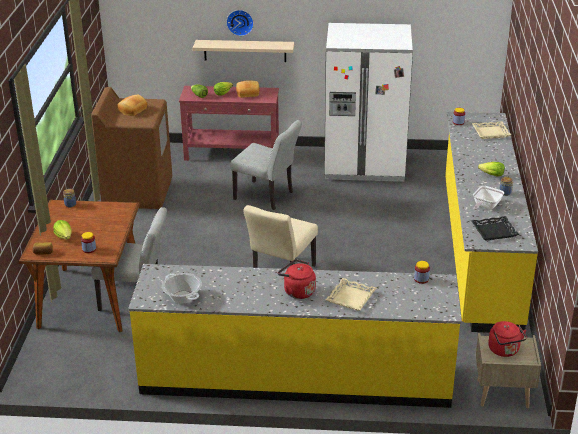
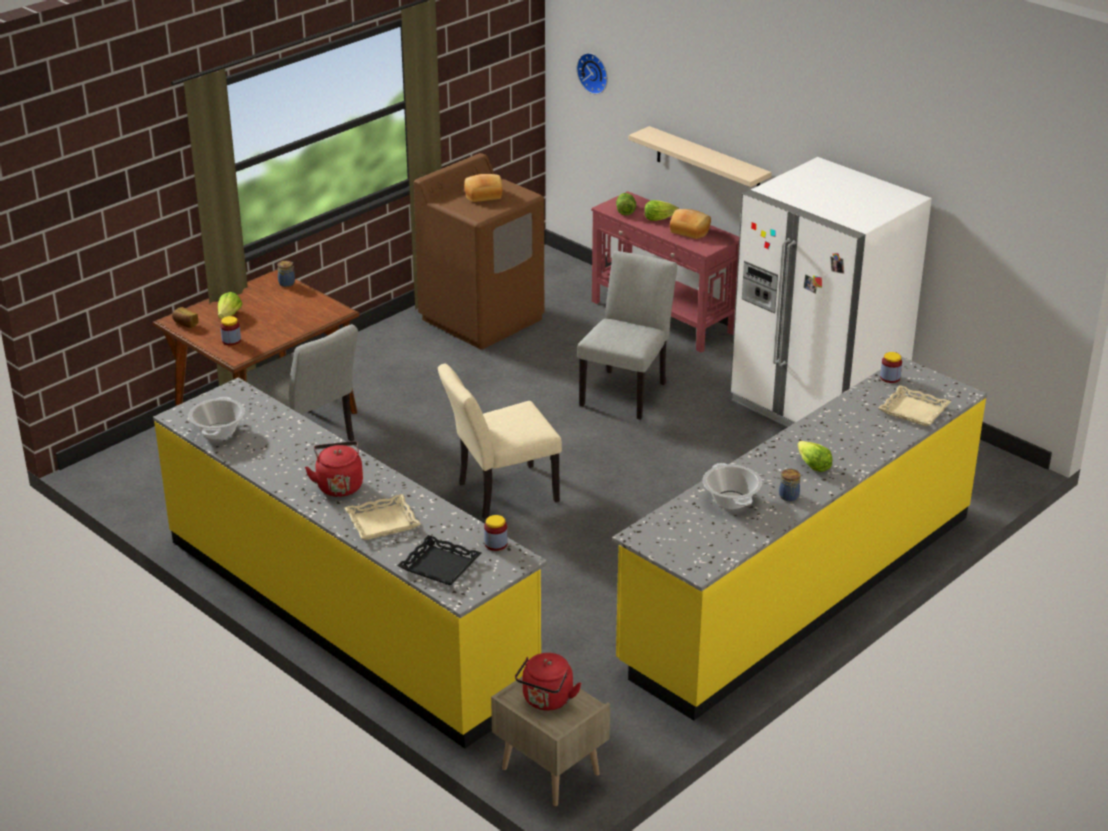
camera: 40 degrees right, 0 degrees up
wall clock [226,10,254,36] -> wall clock moved to [577,53,608,94]
grey chair [230,120,302,210] -> grey chair turned 135 degrees counterclockwise [577,251,677,420]
black tray [472,216,519,241] -> black tray moved to [397,535,482,585]
frying pan [473,186,504,210] -> cooking pot [703,463,762,509]

